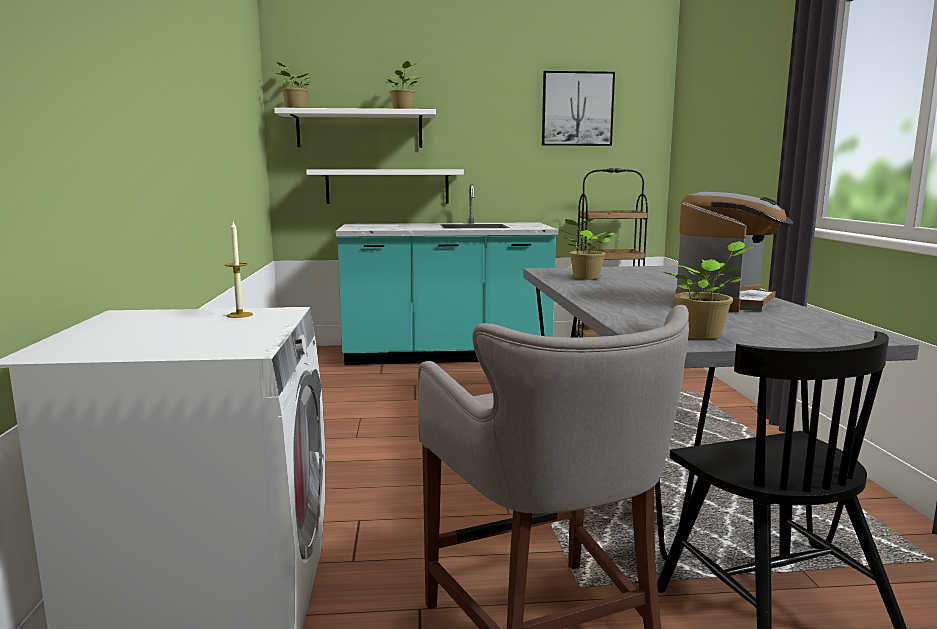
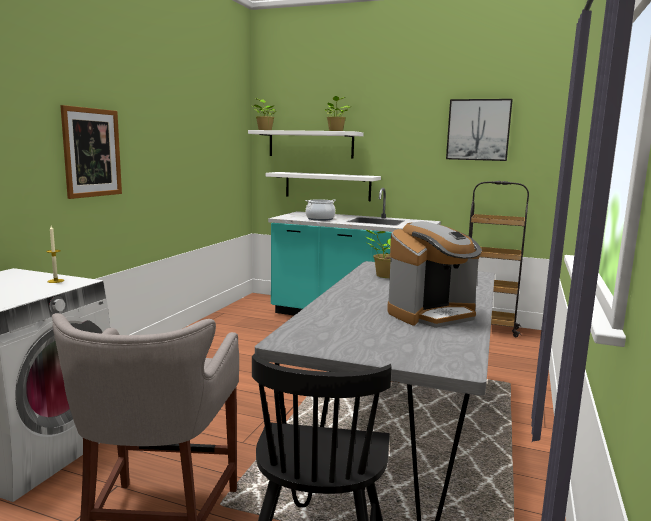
camera: 25 degrees right, 0 degrees up
potted plant [663,241,756,339] -> none
none -> picture [60,105,122,199]
none -> cooking pot [305,199,336,221]

